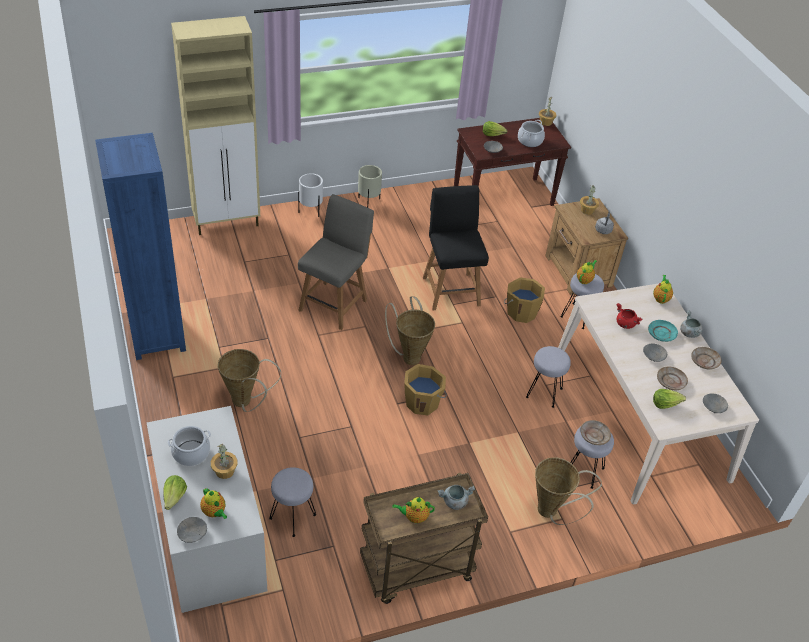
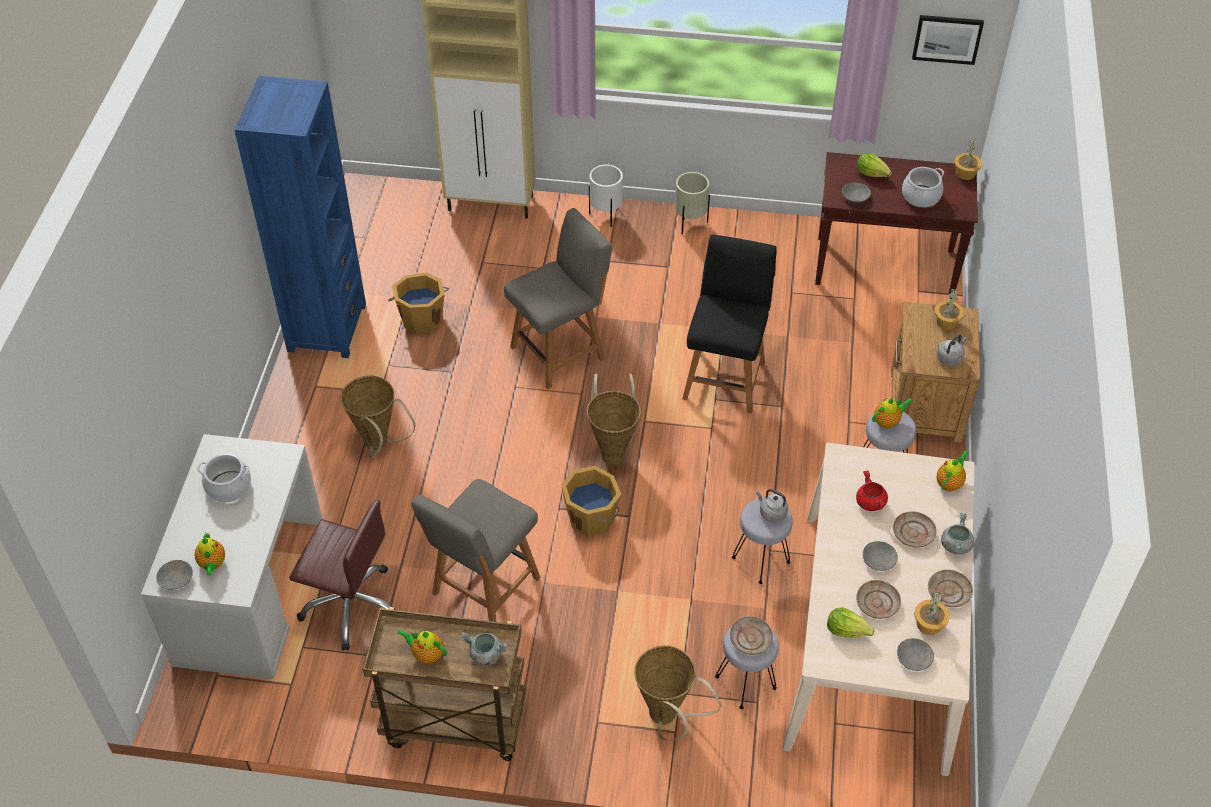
camera: 30 degrees right, 5 degrees up
lettuce [163,475,187,510] -> none
potted plant [211,444,238,479] -> potted plant moved to [914,592,950,635]
grey stool [269,467,316,537] -> brown office chair [289,500,393,650]
orange bucket [504,277,545,323] -> orange bucket moved to [388,272,449,334]
turquoise plate [648,320,678,342] -> beige plate [893,511,937,548]
none -> grey chair [411,479,541,622]
none -> grey kettle [756,489,788,522]
none -> picture [912,15,984,65]

